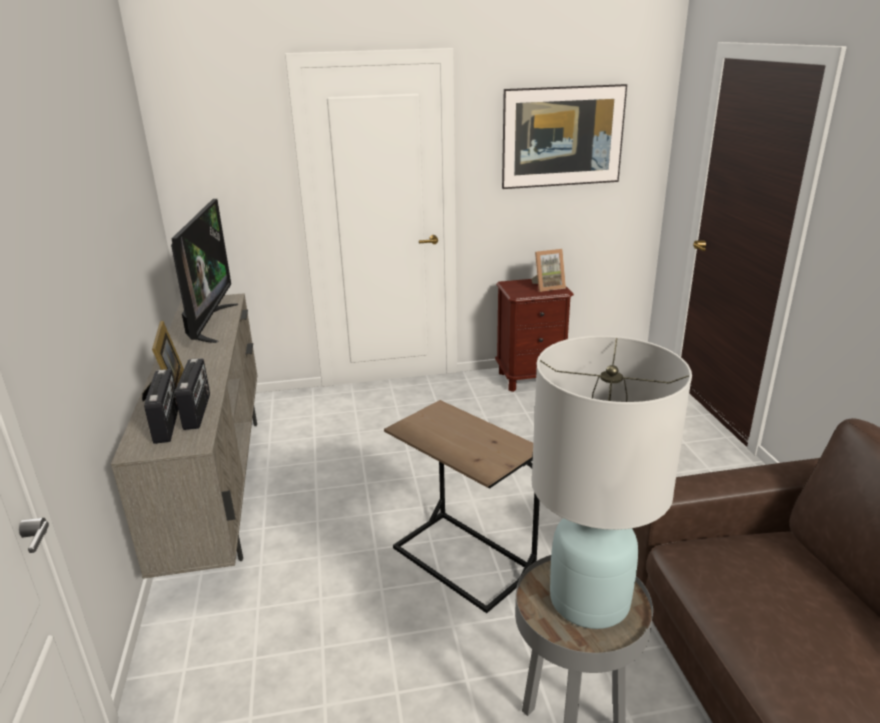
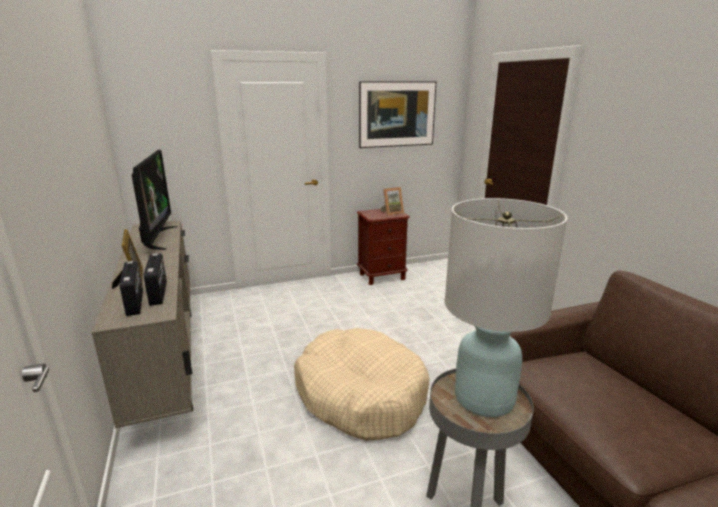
camera: 10 degrees left, 5 degrees down
brown side table [384,400,540,613] -> beige dog bed [294,328,430,441]

